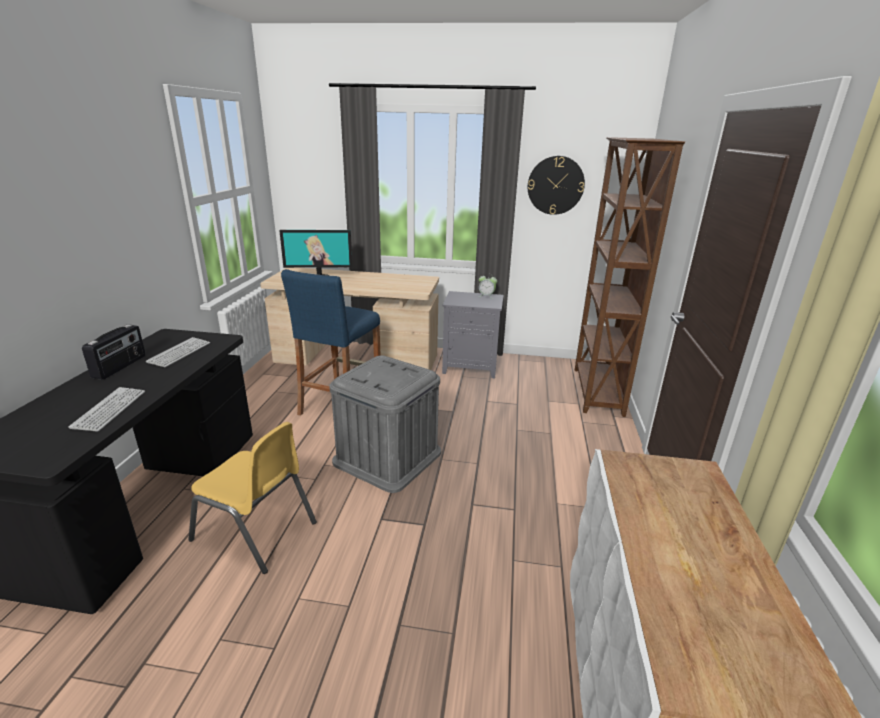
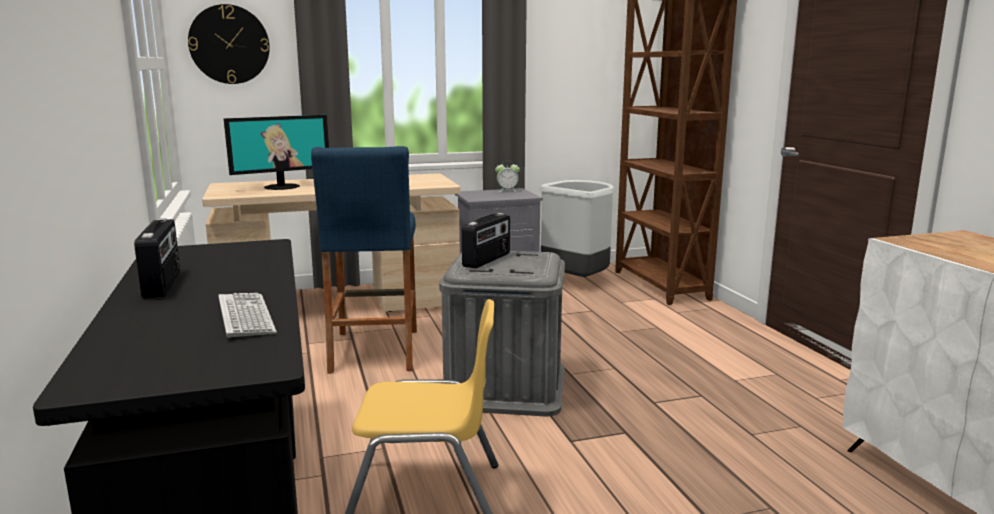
camera: 25 degrees left, 10 degrees down
keyboard [146,337,210,367] -> none
wall clock [528,156,585,215] -> wall clock moved to [188,4,270,84]
none -> radio [462,213,510,269]
none -> grey trash can [540,180,615,277]

